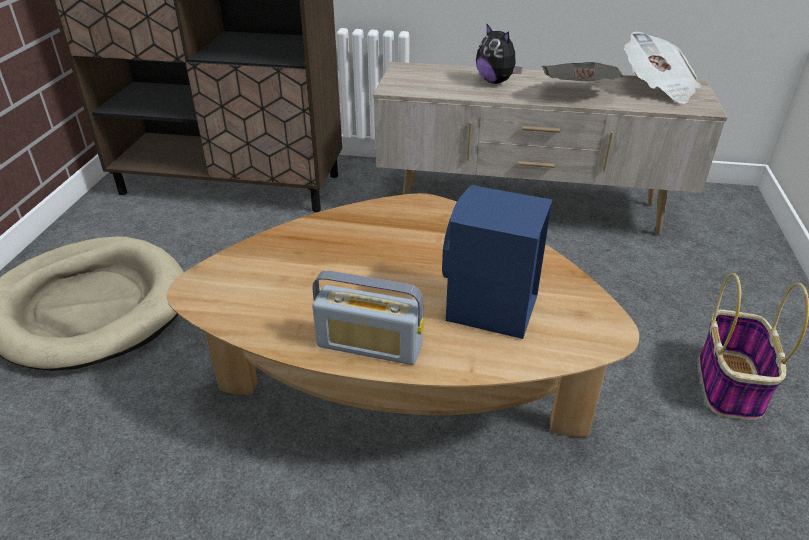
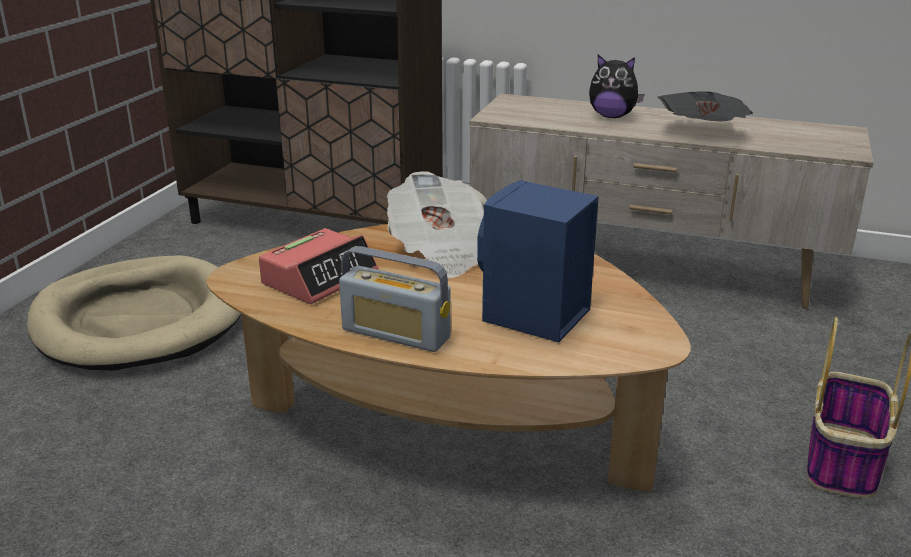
camera: 10 degrees right, 10 degrees down
plush toy [476,24,522,84] -> plush toy turned 45 degrees counterclockwise [589,55,645,118]
newspaper [624,31,701,104] -> newspaper moved to [387,171,487,279]
none -> alarm clock [259,228,378,304]

